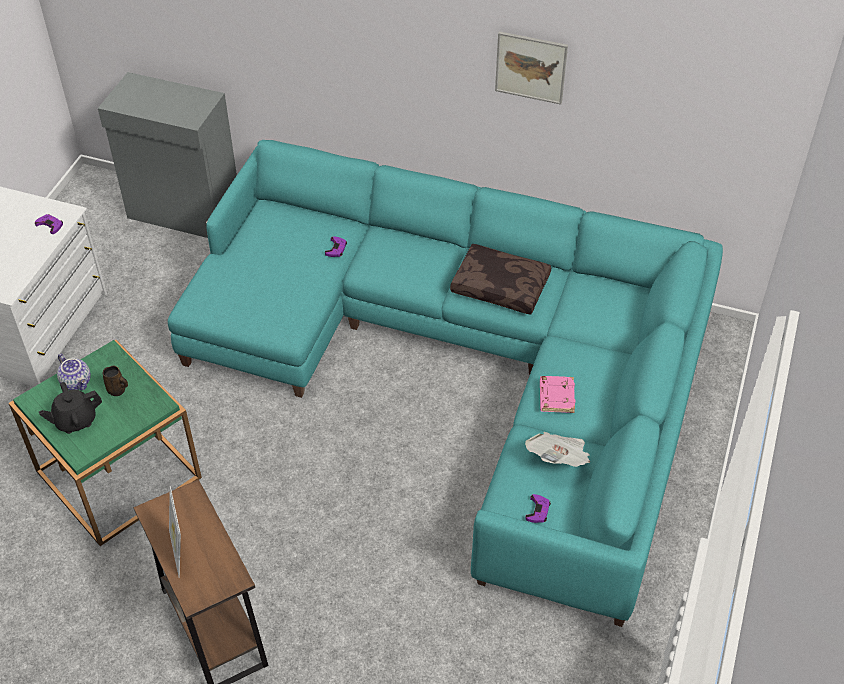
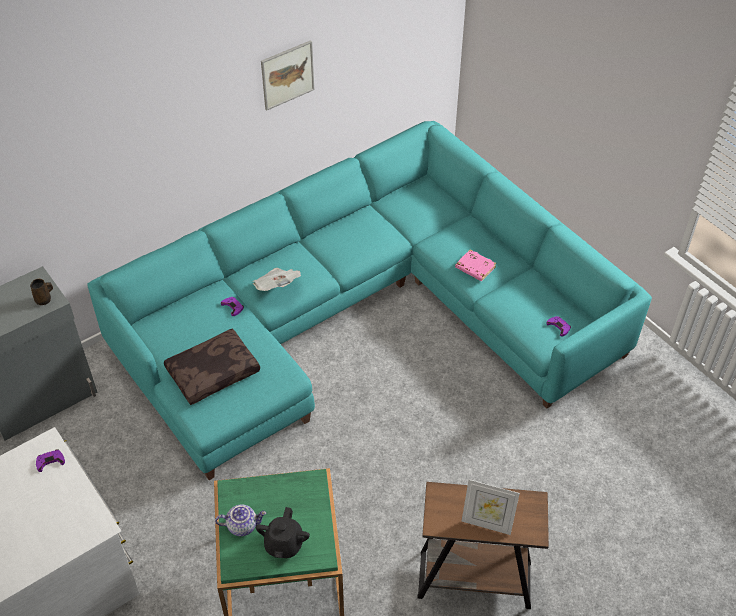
camera: 55 degrees left, 0 degrees up
brown mug [103,365,128,396] -> brown mug moved to [30,279,53,305]
brown pillow [450,244,551,315] -> brown pillow moved to [164,328,260,405]
newspaper [525,432,590,467] -> newspaper moved to [253,268,301,291]

